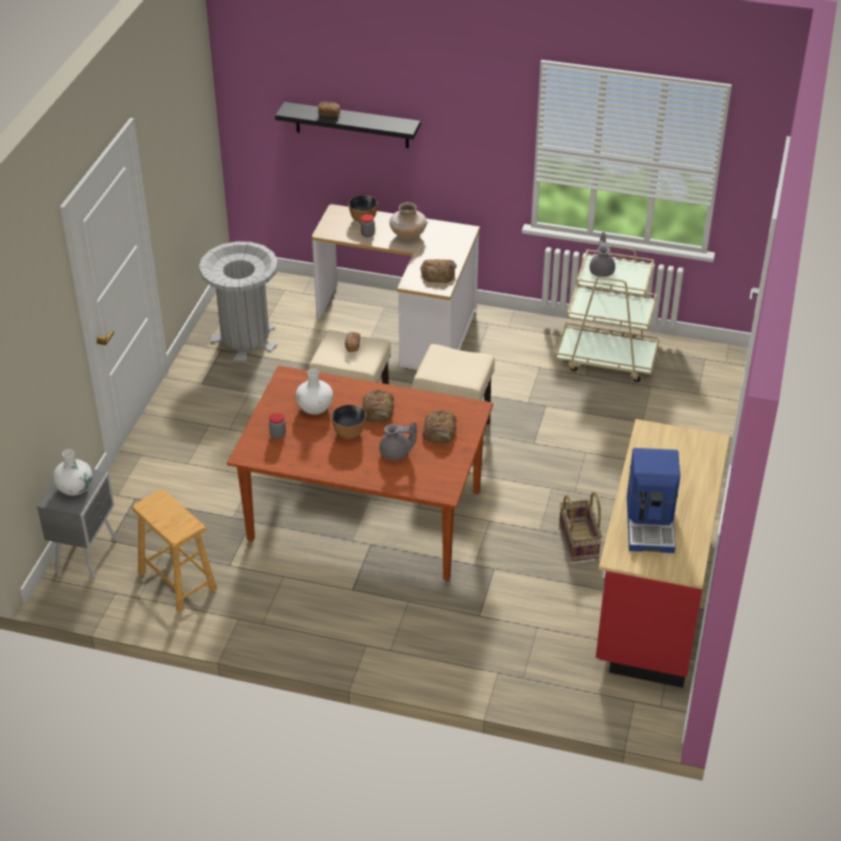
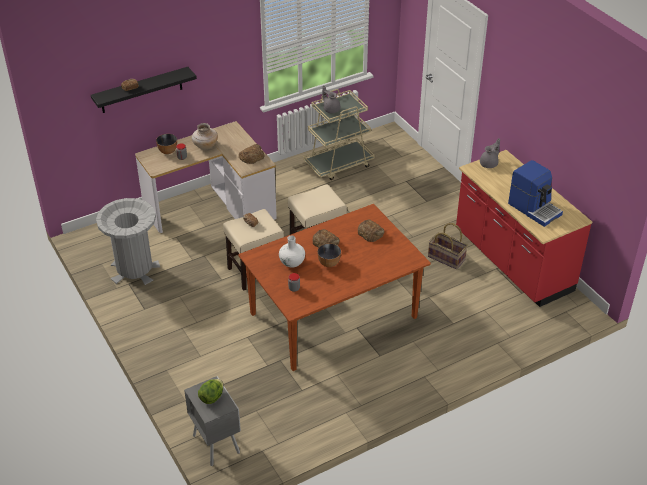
camera: 45 degrees left, 0 degrees up
white vase [53,449,92,496] -> lettuce [198,379,223,404]
brown stool [132,490,217,612] -> none
grey teapot [379,422,417,460] -> grey teapot moved to [480,138,500,168]

